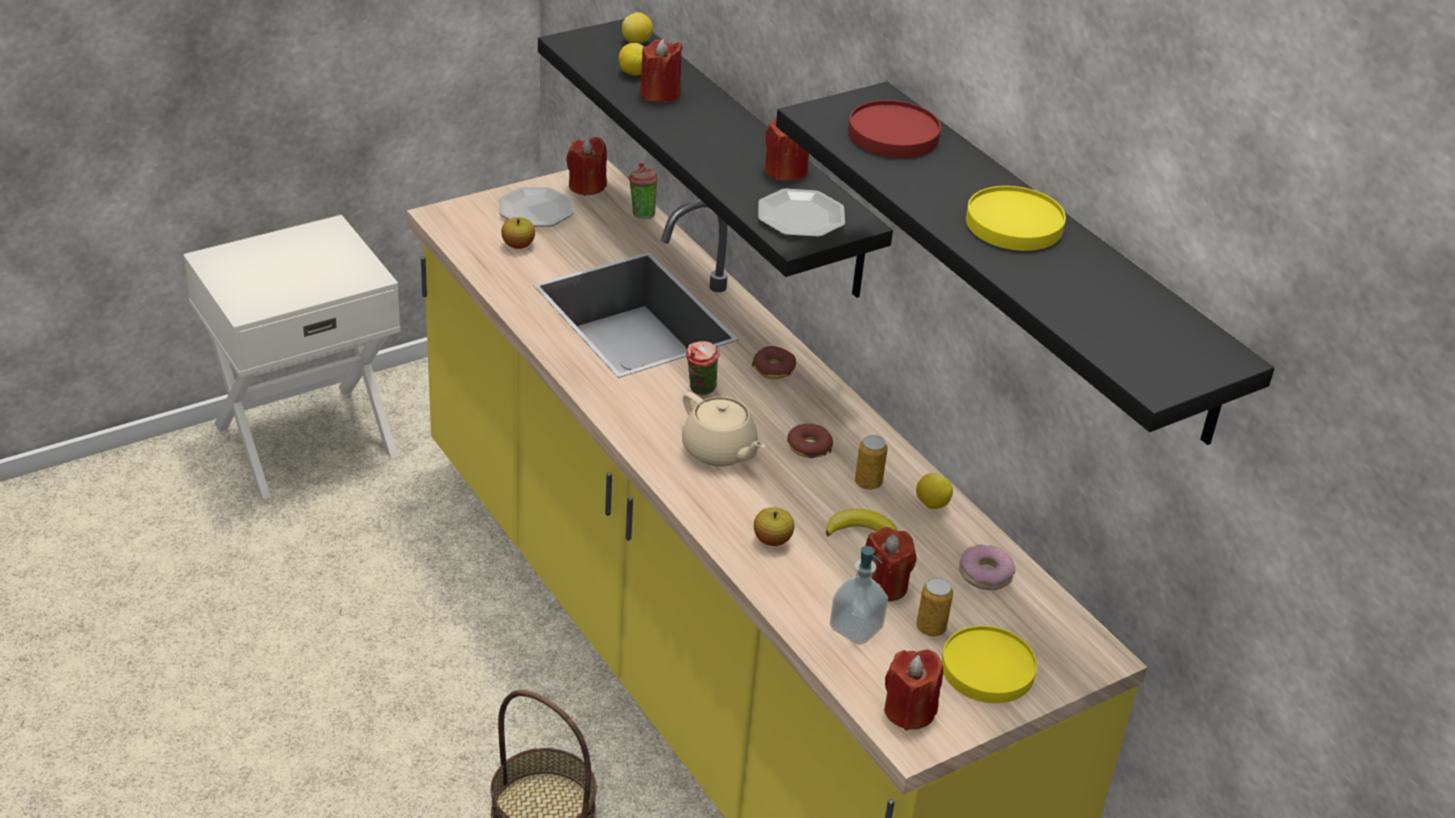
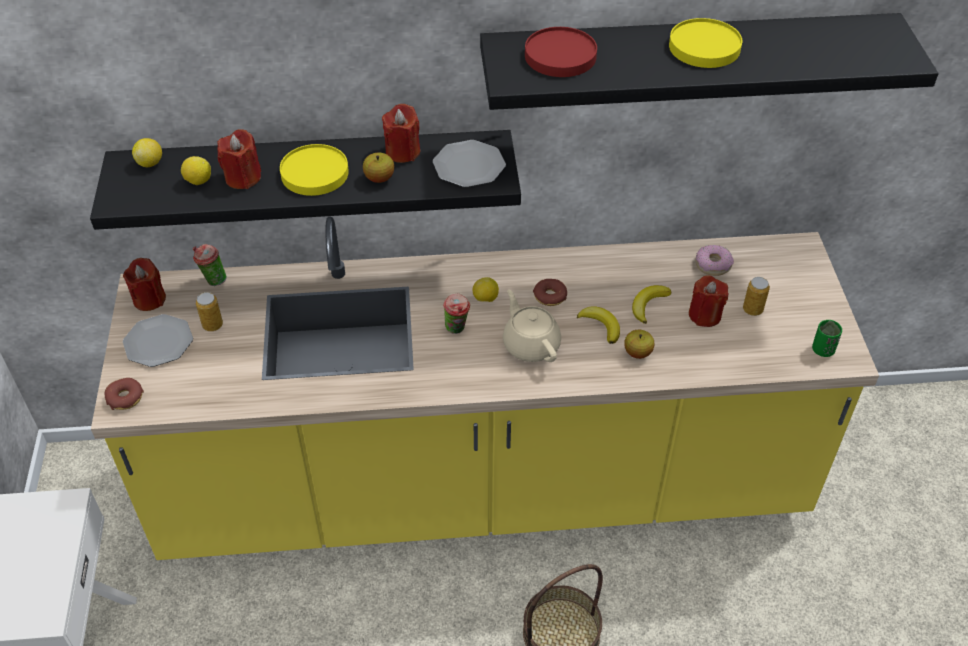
camera: 60 degrees left, 10 degrees up
apple [501,217,535,249] -> apple moved to [363,153,394,183]
beige teapot [682,392,765,467] -> beige teapot turned 105 degrees counterclockwise [503,290,561,362]
donut [752,346,796,379] -> donut moved to [105,378,144,410]
soap dispenser [830,546,888,645] -> none
can [855,435,888,490] -> can moved to [196,292,223,331]
red candle [884,650,943,731] -> green cup [812,320,842,357]
lemon [916,473,953,509] -> lemon moved to [473,277,499,302]
yellow plate [941,626,1037,703] -> yellow plate moved to [280,144,349,196]
none -> banana [577,306,620,344]

